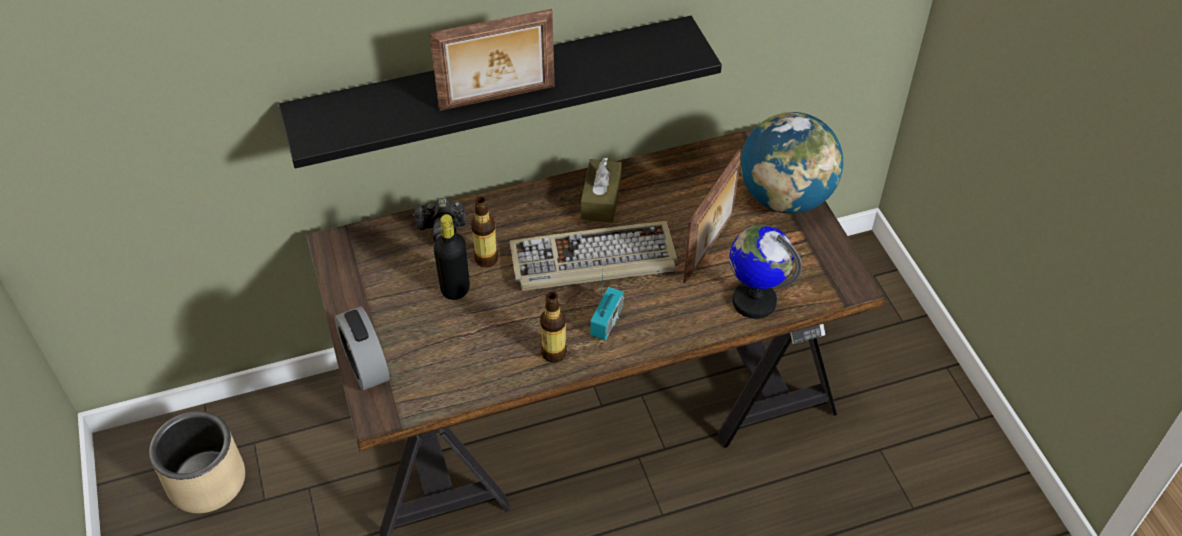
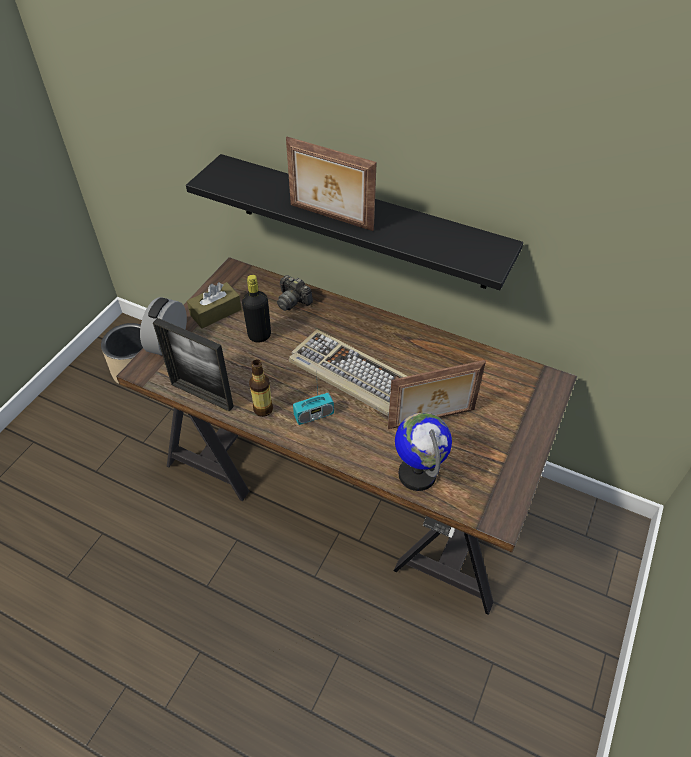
camera: 45 degrees right, 0 degrees up
bottle [471,196,498,267] -> none
brown tissue box [581,158,621,223] -> brown tissue box moved to [187,282,242,329]
globe [741,112,843,214] -> none
none -> picture frame [153,318,234,412]

